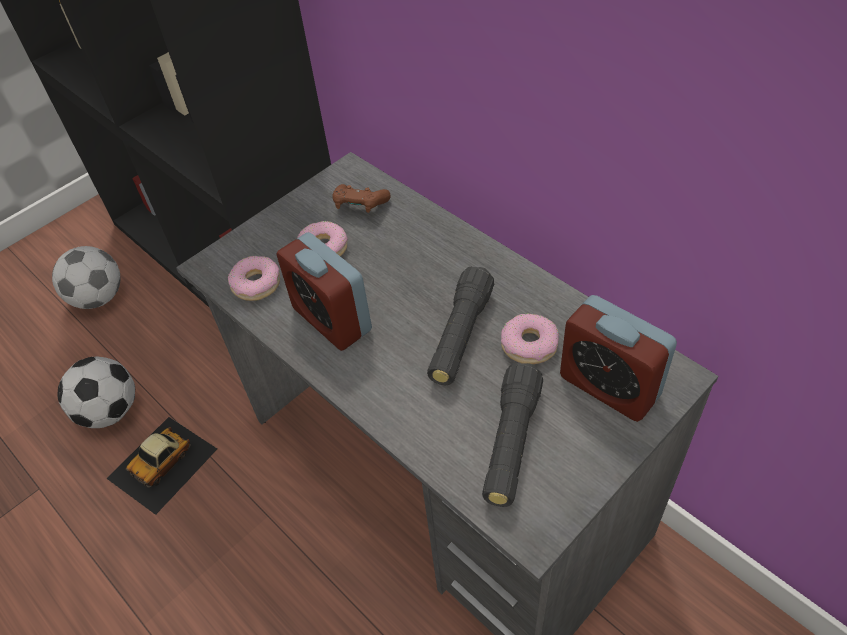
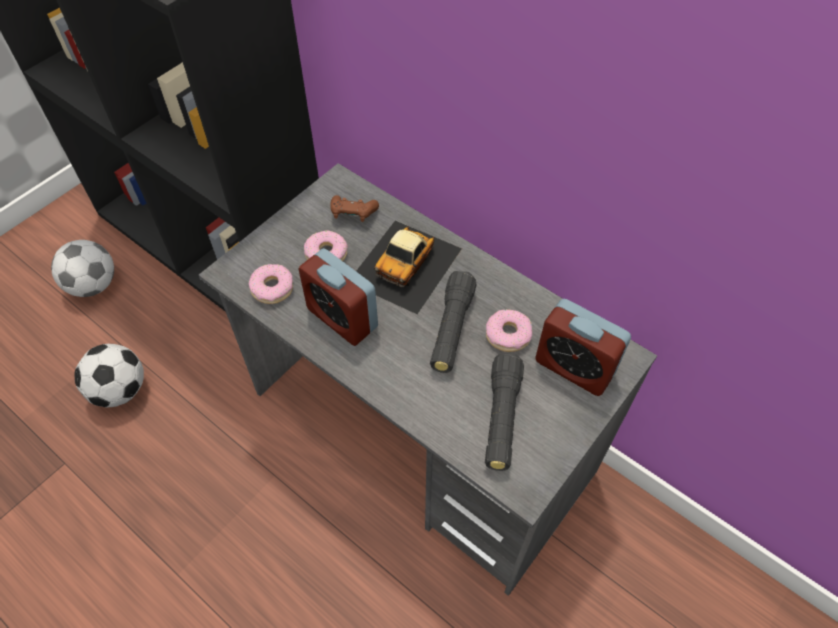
camera: 10 degrees left, 5 degrees up
toy car [107,417,217,515] -> toy car moved to [356,221,462,314]

